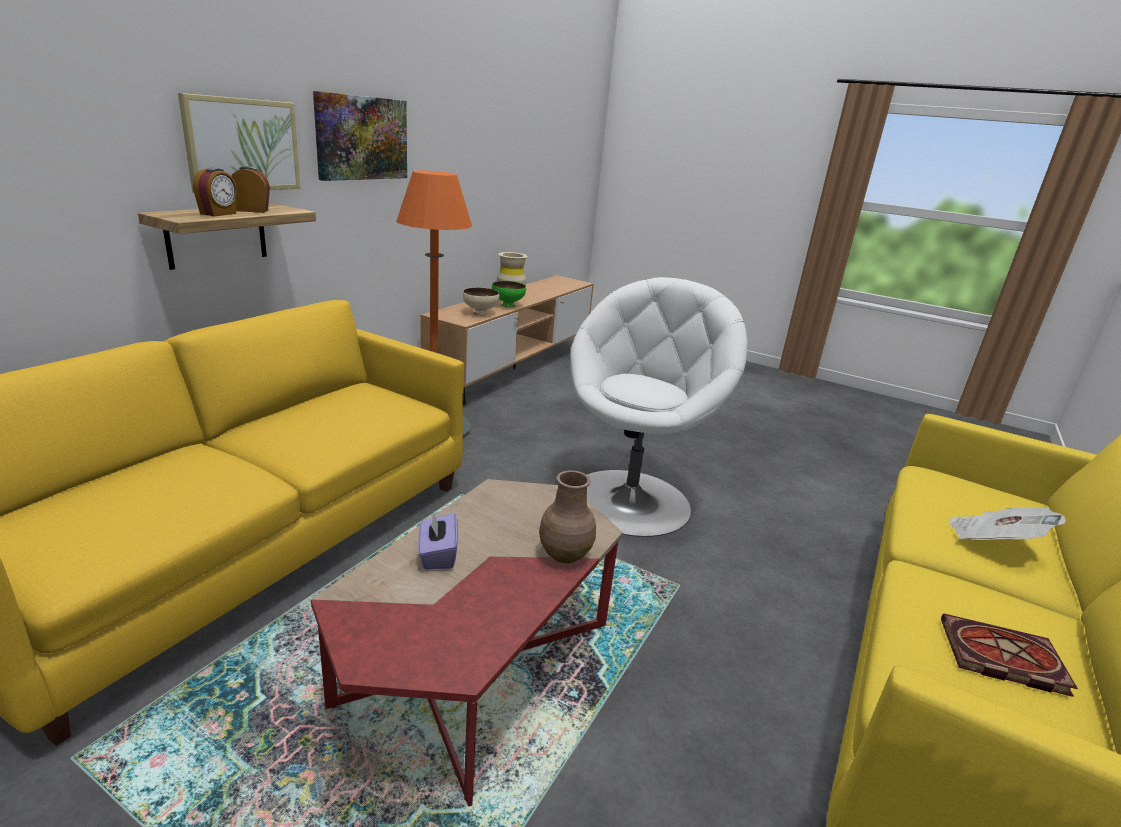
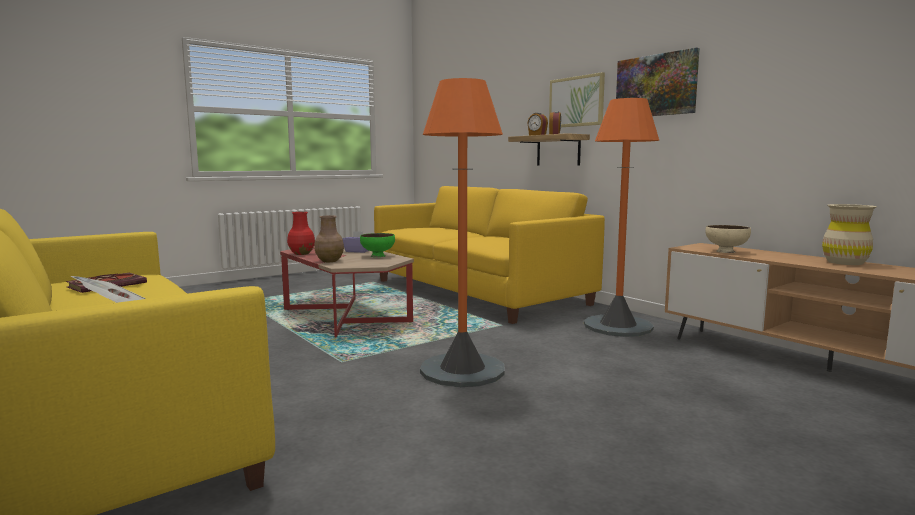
camera: 115 degrees right, 15 degrees down
green bowl [492,281,526,308] -> green bowl moved to [360,233,395,257]
white armchair [570,277,748,537] -> orange floor lamp [420,78,505,387]
none -> red vase [287,212,315,255]

